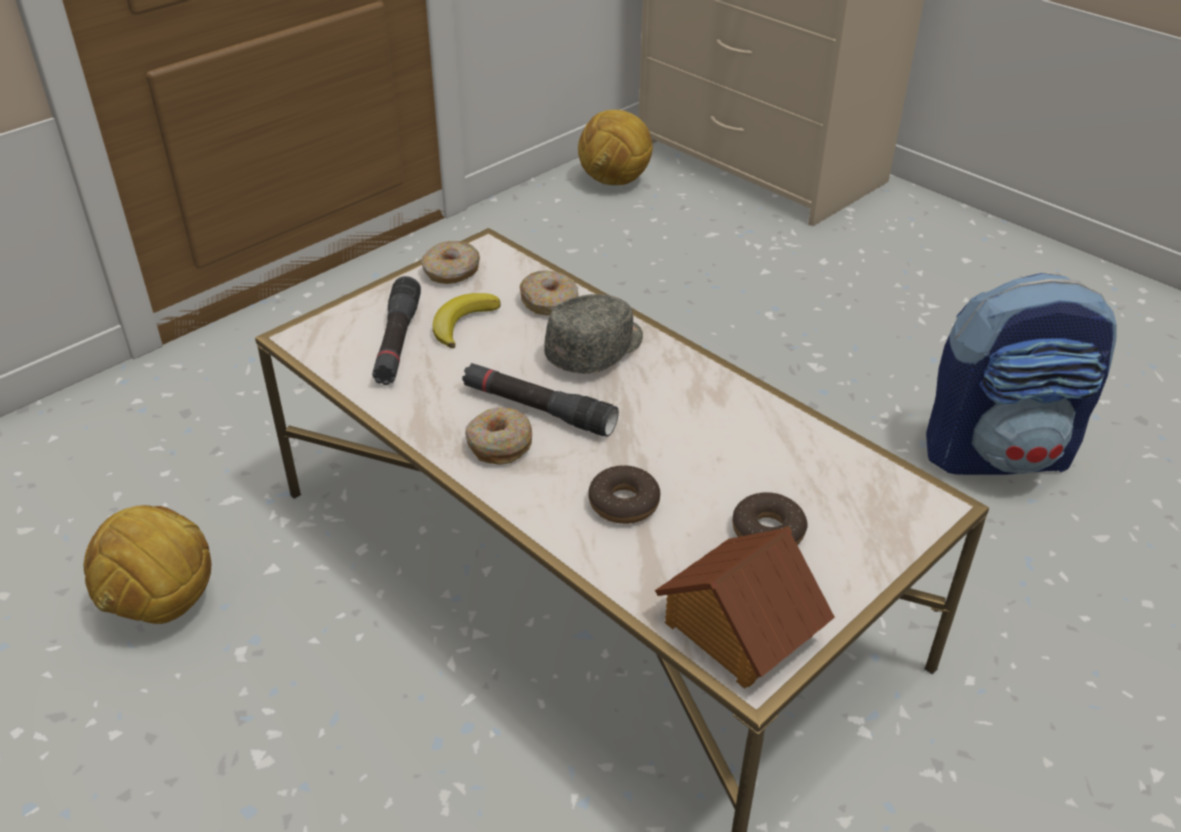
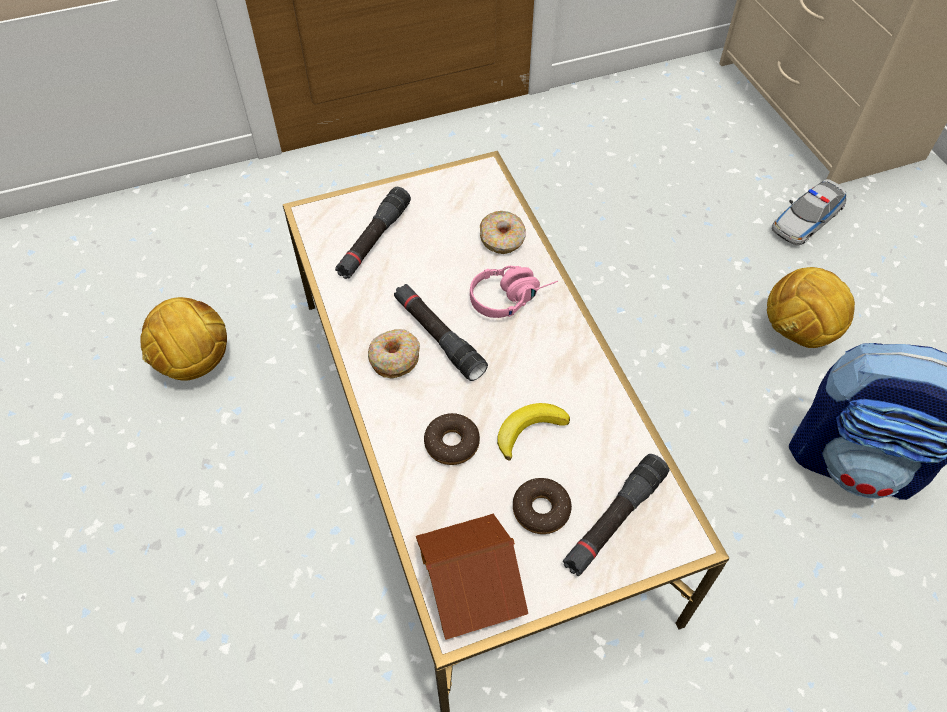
camera: 25 degrees right, 15 degrees up
donut [421,241,480,284] -> none
banana [433,293,501,348] -> banana moved to [497,403,570,460]
grey cap [544,294,643,374] -> pink headphones [470,266,558,318]
football [578,110,653,185] -> football moved to [767,267,855,348]
none -> black flashlight [563,454,669,576]
none -> toy car [772,179,846,245]

